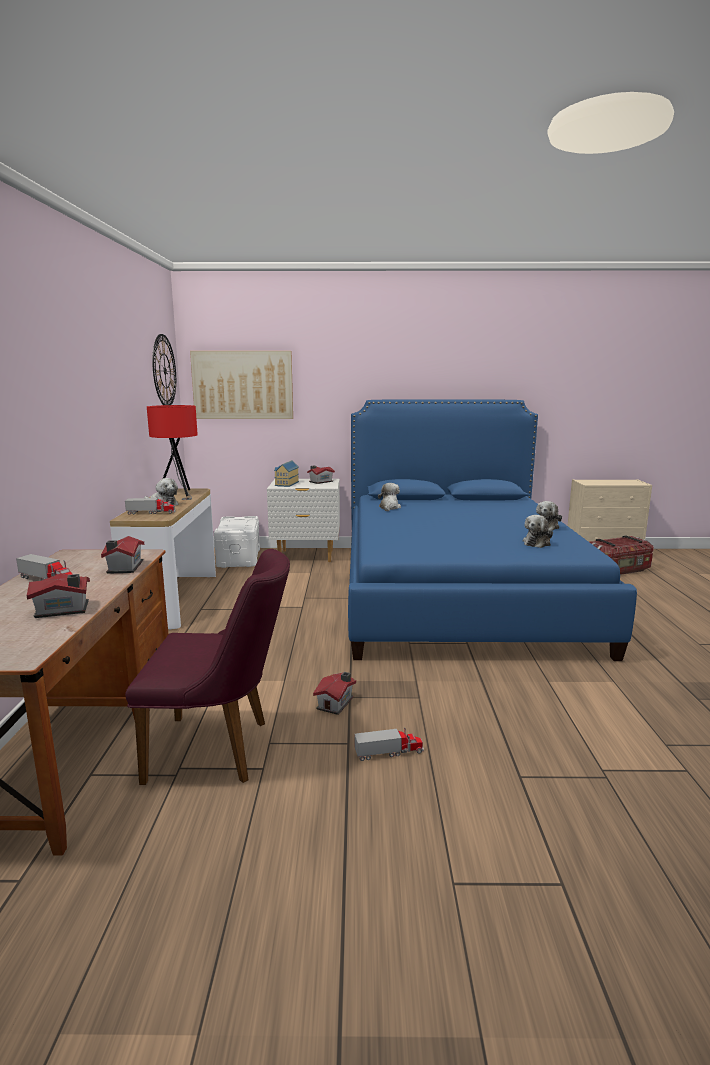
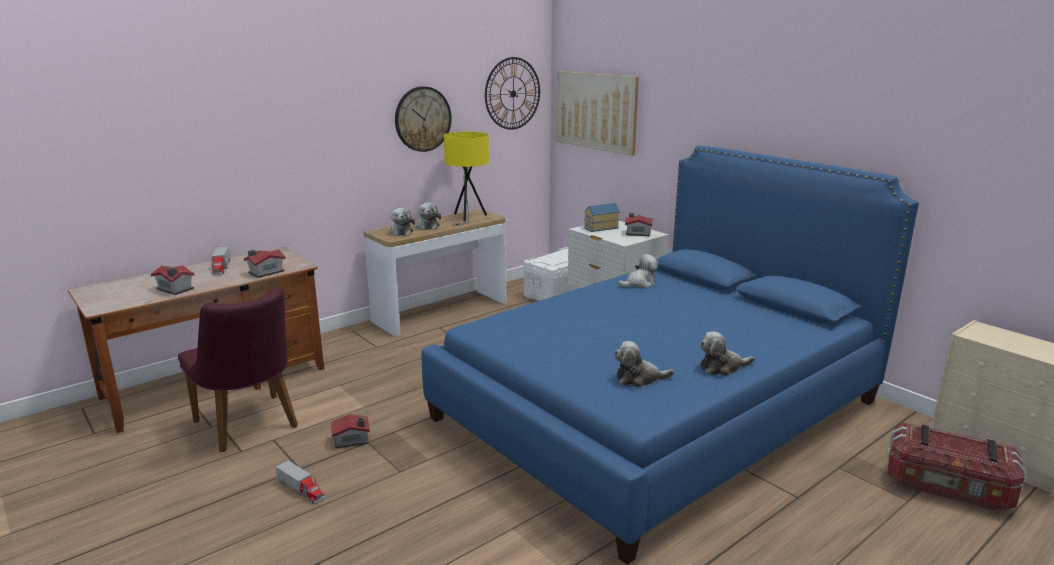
camera: 50 degrees right, 5 degrees up
toy truck [125,498,176,515] -> plush toy [389,208,415,236]
red table lamp [147,405,198,500] -> yellow table lamp [444,132,489,226]
none -> wall clock [395,86,451,152]

